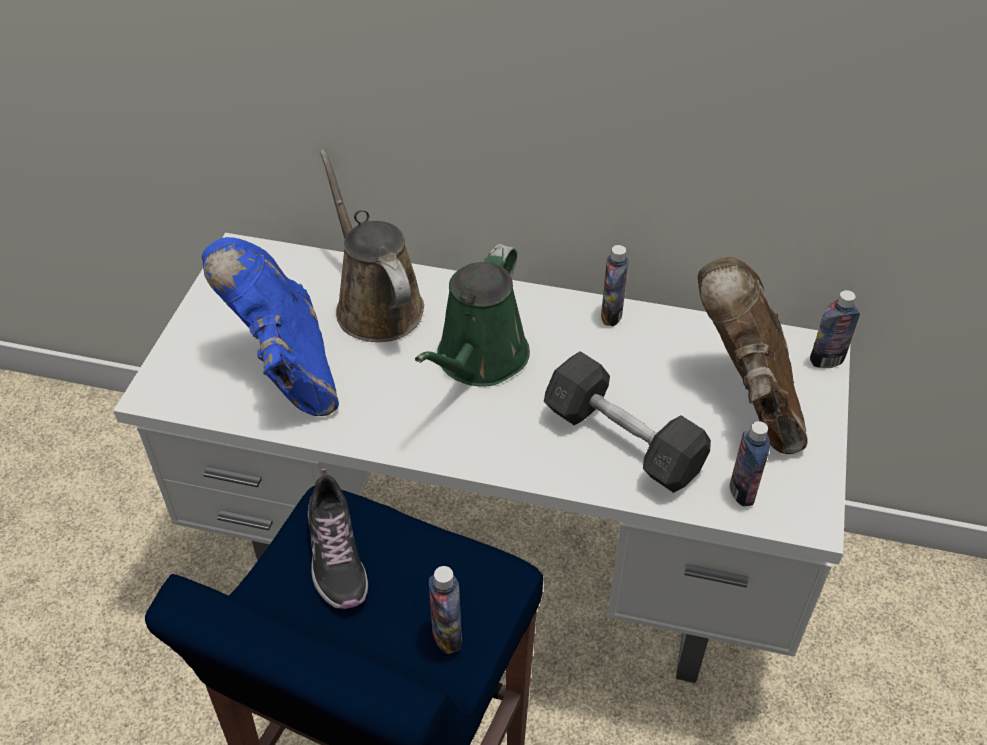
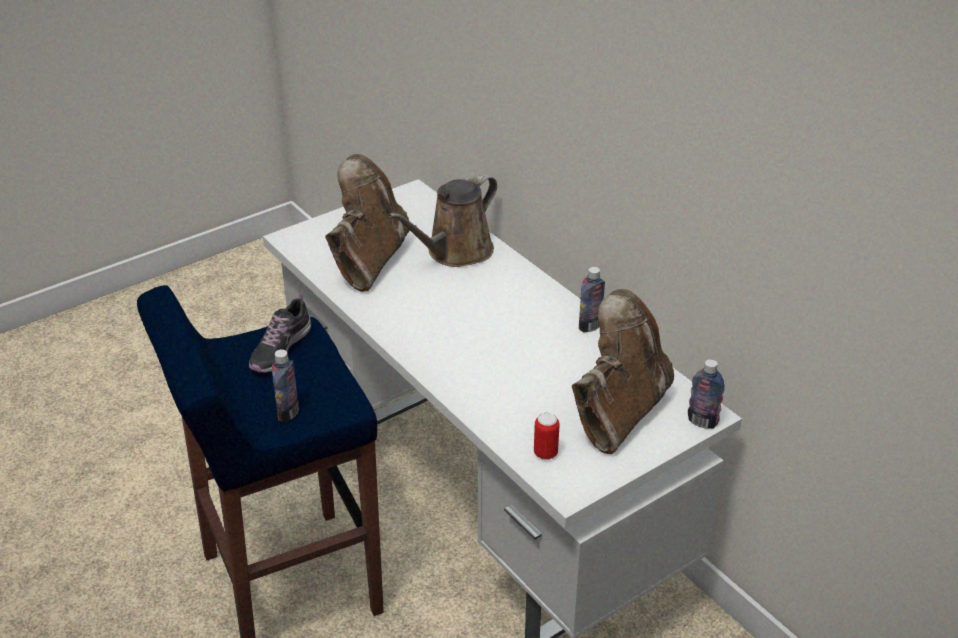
camera: 40 degrees right, 10 degrees down
blue boot [202,237,339,416] -> brown boot [325,154,409,292]
brown watering can [320,149,424,342] -> brown watering can turned 150 degrees counterclockwise [388,174,497,267]
green watering can [415,244,530,387] -> none
grey dumbbell [544,351,711,493] -> none
bottle [730,421,770,507] -> can [534,413,560,460]

